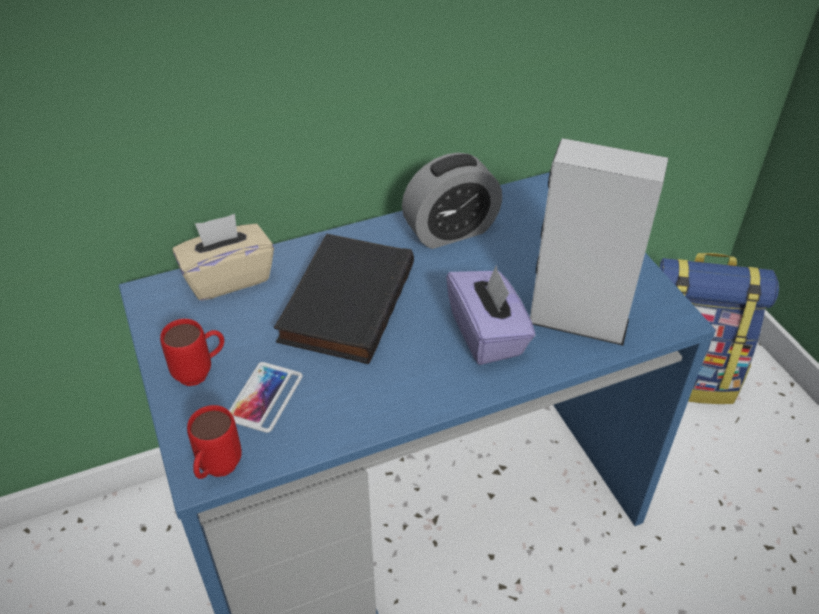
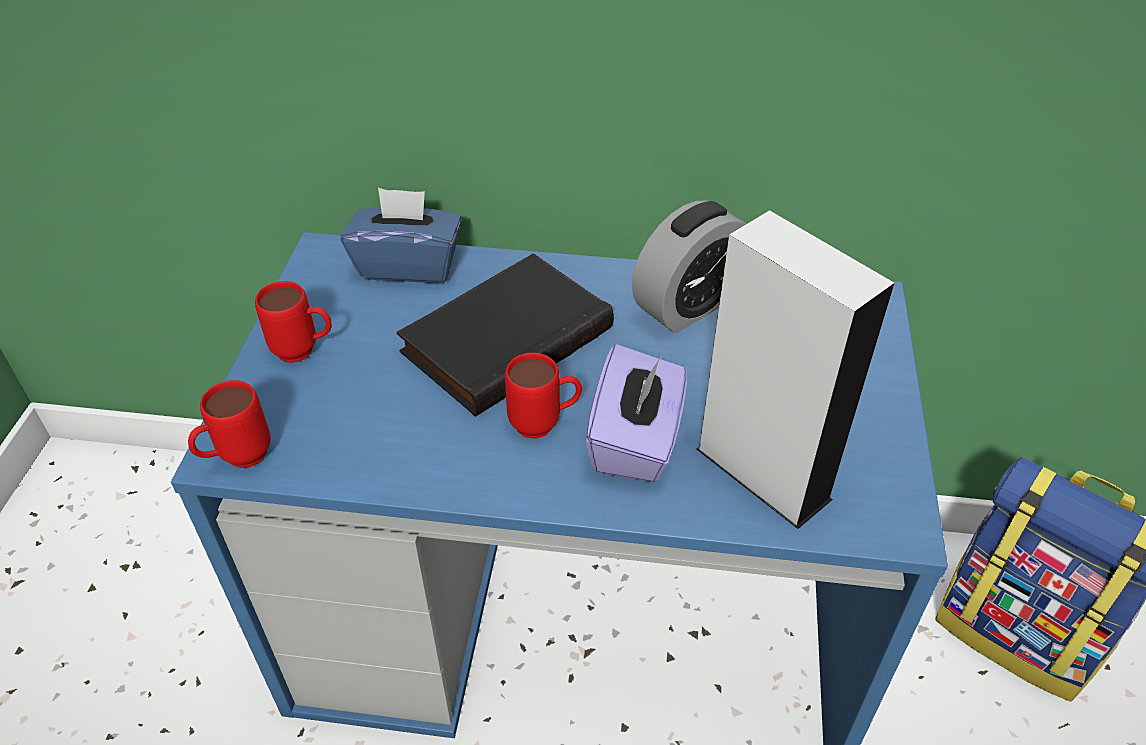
camera: 30 degrees right, 0 degrees up
beige tissue box [172,214,274,301] -> blue tissue box [340,188,462,283]
phone [229,362,303,433] -> none
alarm clock [402,153,502,249] -> alarm clock turned 45 degrees counterclockwise [632,200,746,333]
none -> red mug [505,353,582,439]

